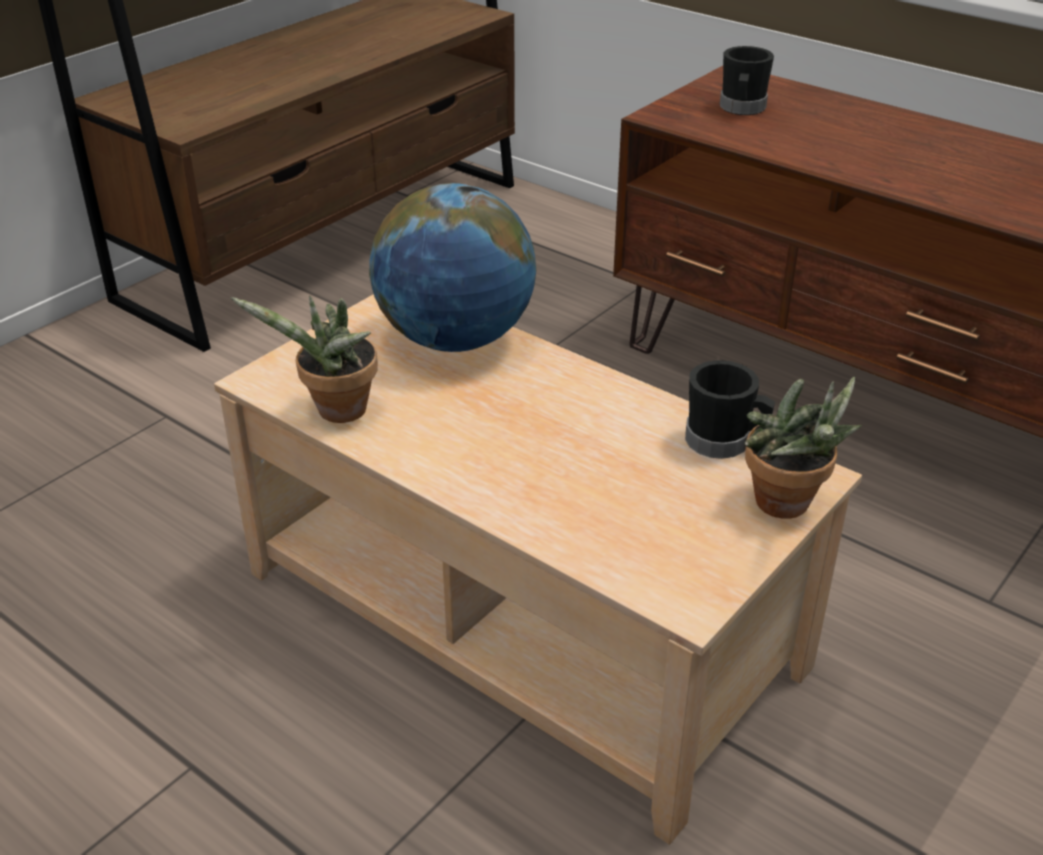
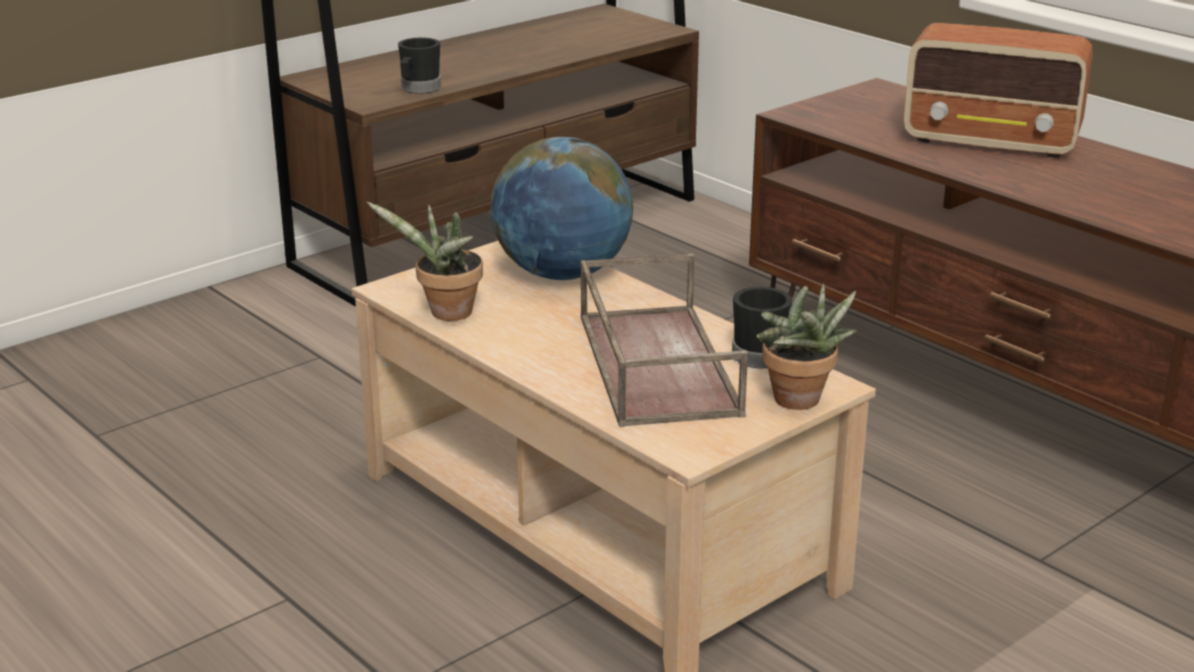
camera: 10 degrees right, 10 degrees down
black mug [720,46,774,115] -> black mug moved to [398,37,441,94]
none -> brown tray [581,254,748,427]
none -> radio [904,23,1093,158]

